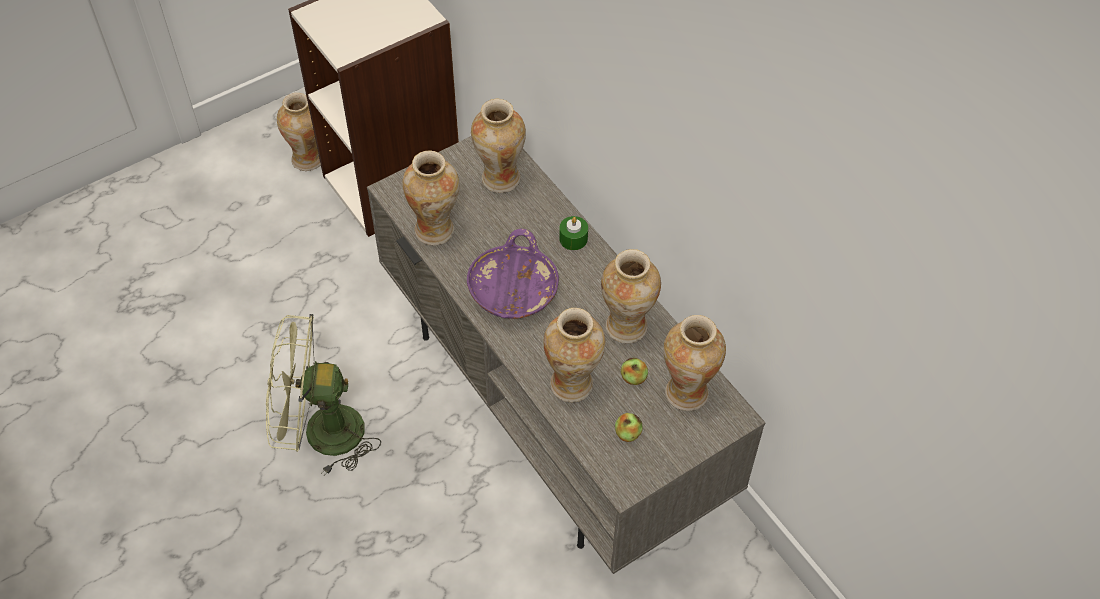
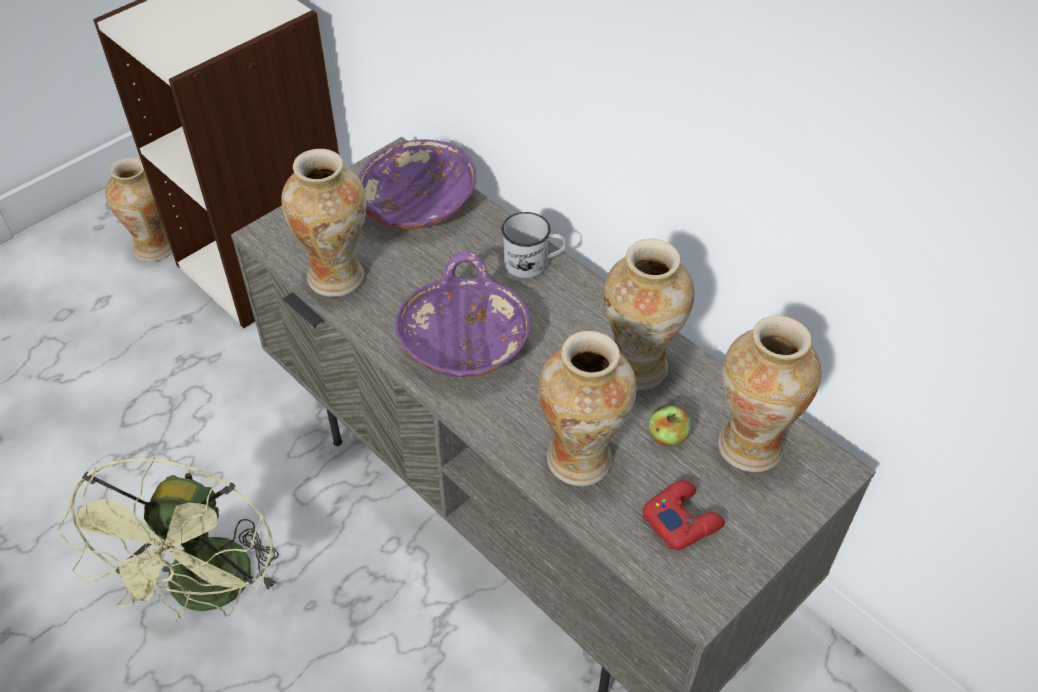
camera: 10 degrees left, 5 degrees down
green fan [266,314,381,476] -> green fan turned 75 degrees counterclockwise [57,457,279,622]
vase [471,99,526,193] -> purple bowl [358,139,476,229]
green candle [559,216,588,250] -> white mug [502,212,566,278]
apple [615,413,643,442] -> red game controller [642,480,725,550]

